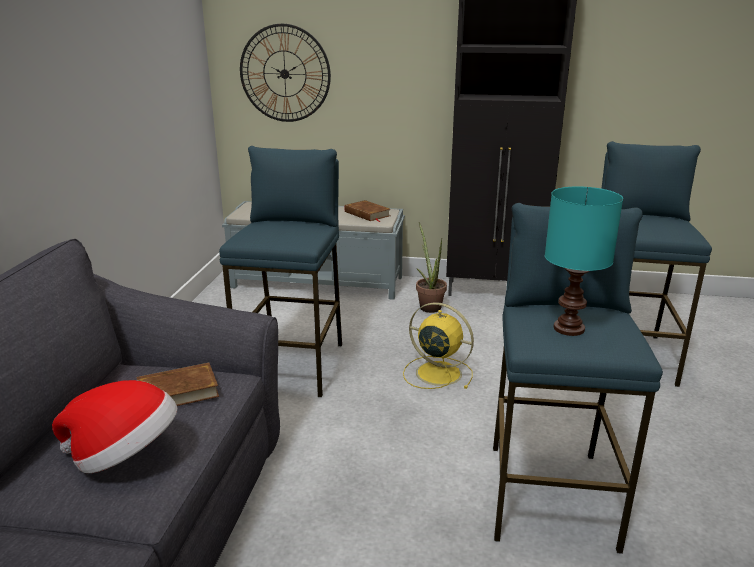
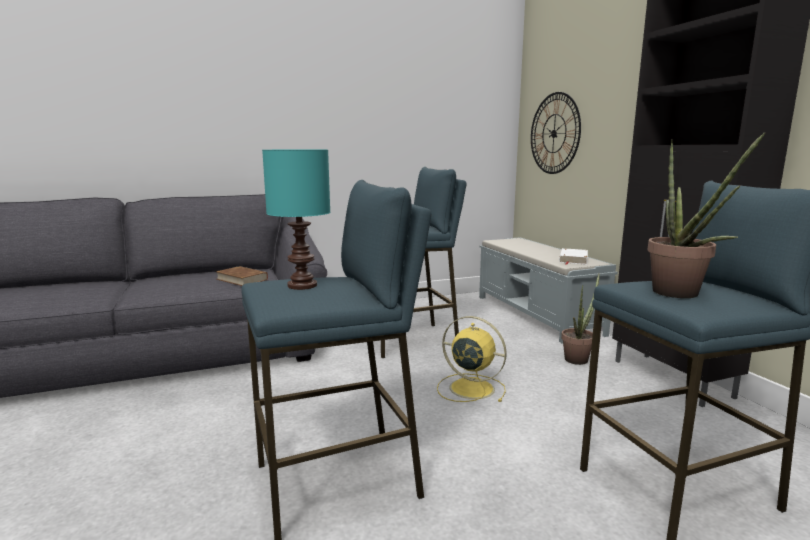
camera: 60 degrees right, 10 degrees down
hat [52,380,177,473] -> none
brown book [345,200,390,222] -> white book [559,248,588,265]
yellow fan [403,302,474,389] -> yellow fan turned 60 degrees counterclockwise [437,316,507,402]
none -> potted plant [647,132,765,298]

